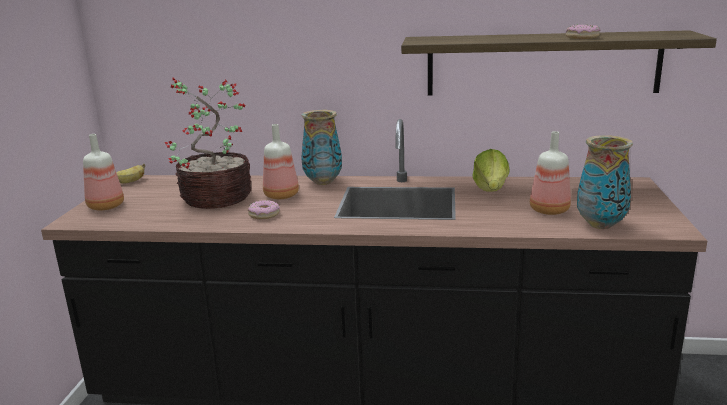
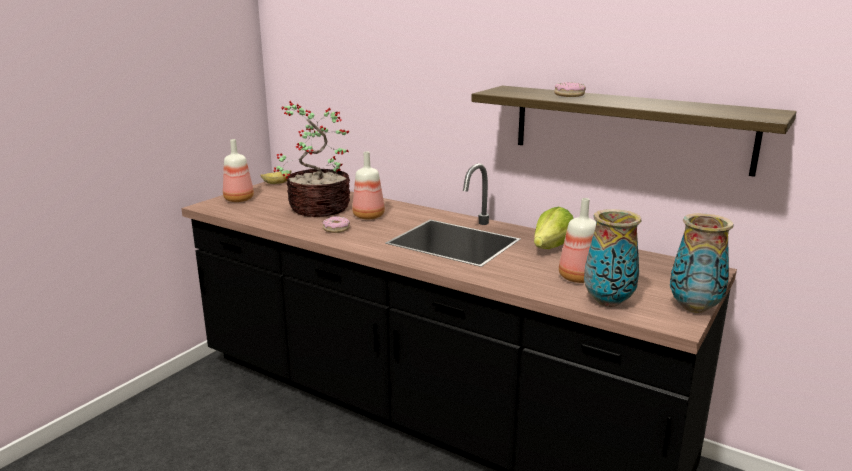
camera: 25 degrees right, 0 degrees up
vase [301,110,342,185] -> vase moved to [670,213,734,313]
donut [566,25,600,39] -> donut moved to [554,82,586,97]

